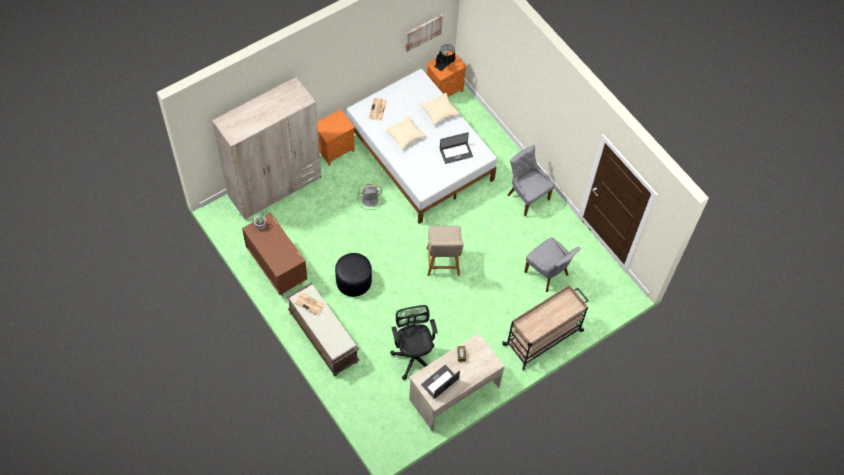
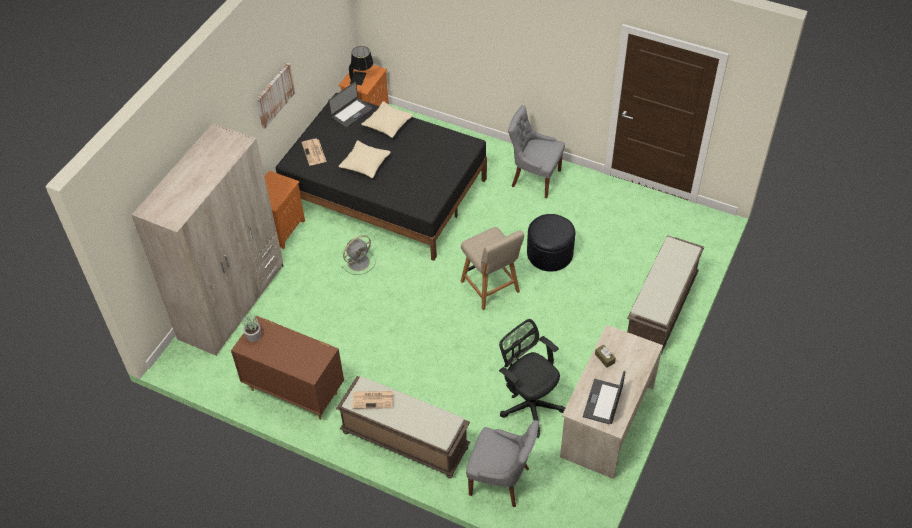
camera: 25 degrees left, 10 degrees down
black ottoman [335,253,372,297] -> black ottoman moved to [527,214,575,272]
white bed [347,69,497,224] -> black bed [276,93,487,261]
picture [406,14,443,52] -> picture moved to [256,63,295,129]
laptop [440,132,473,164] -> laptop moved to [328,82,373,128]
beige cart [502,284,589,371] -> brown bench [627,235,704,354]
grey chair [524,237,581,292] -> grey chair moved to [466,420,539,507]

